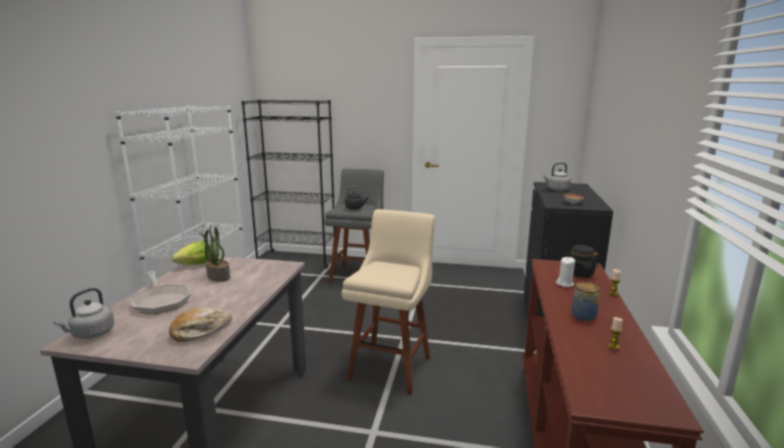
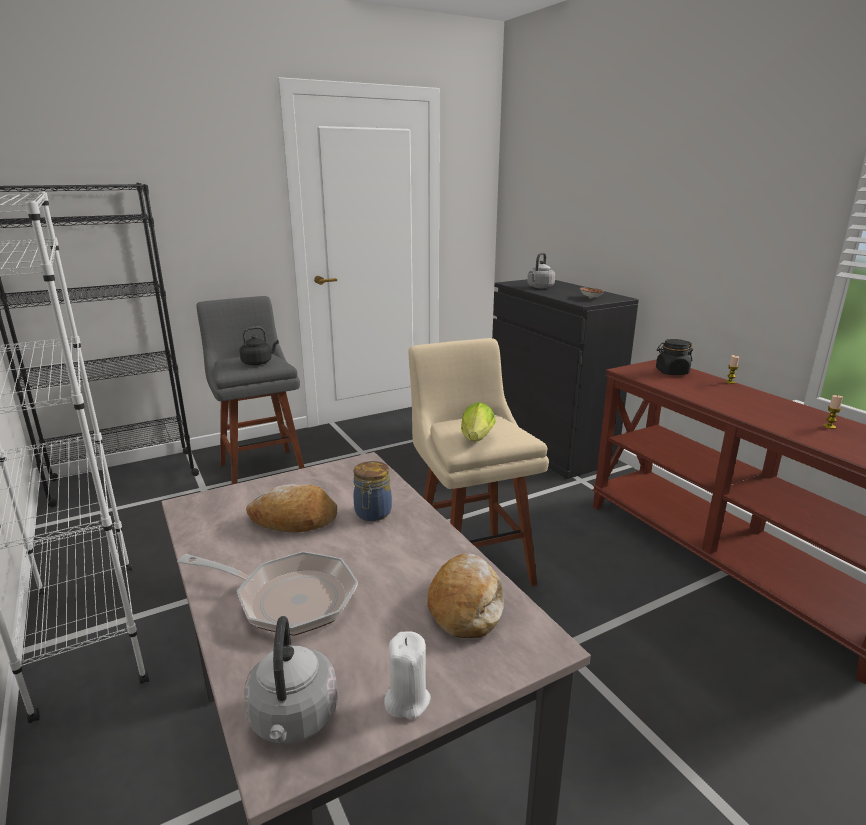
camera: 40 degrees left, 5 degrees up
lettuce [172,241,210,265] -> lettuce moved to [461,402,496,441]
potted plant [199,226,230,282] -> bread [246,484,337,533]
white candle [556,257,575,287] -> white candle moved to [384,631,431,719]
jar [571,282,600,321] -> jar moved to [353,461,392,521]

